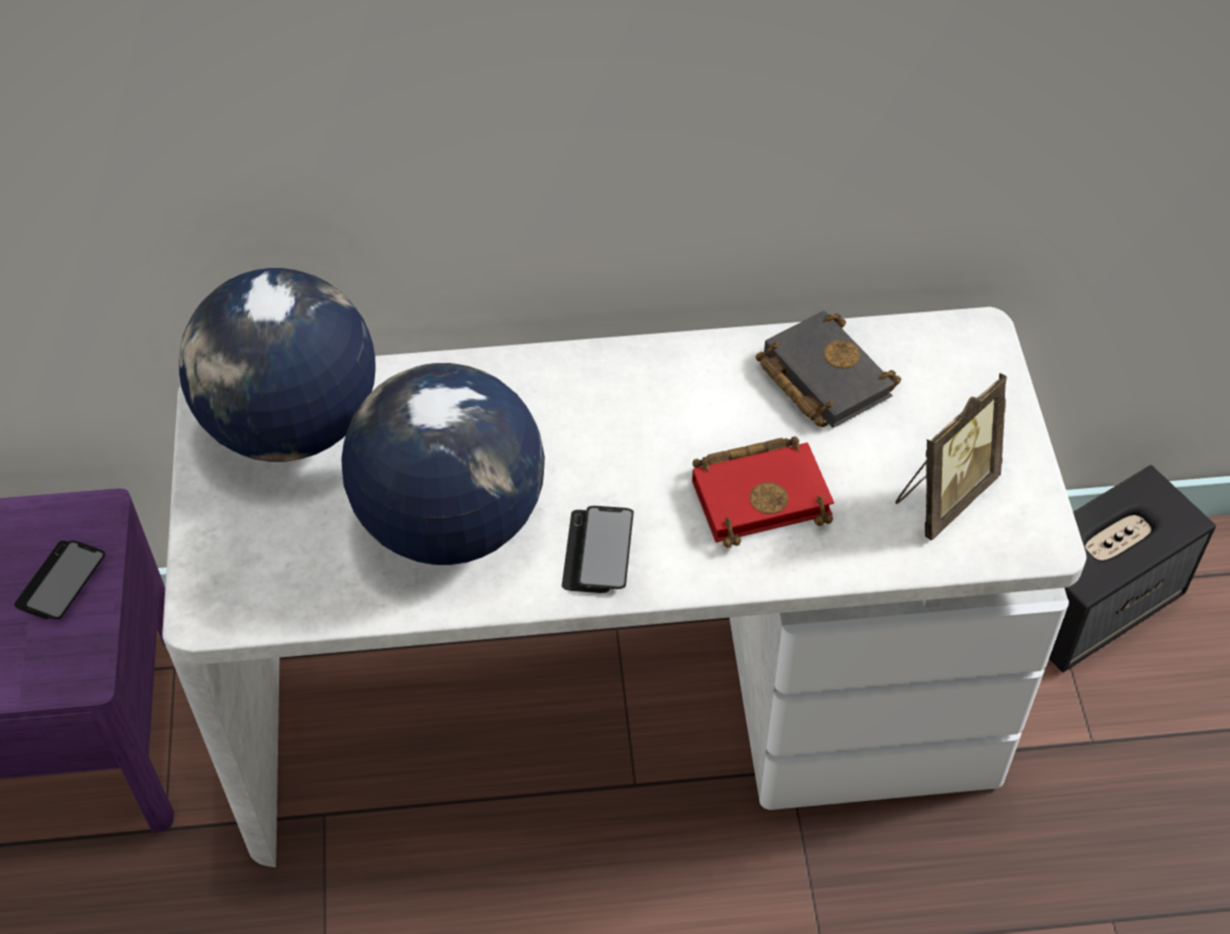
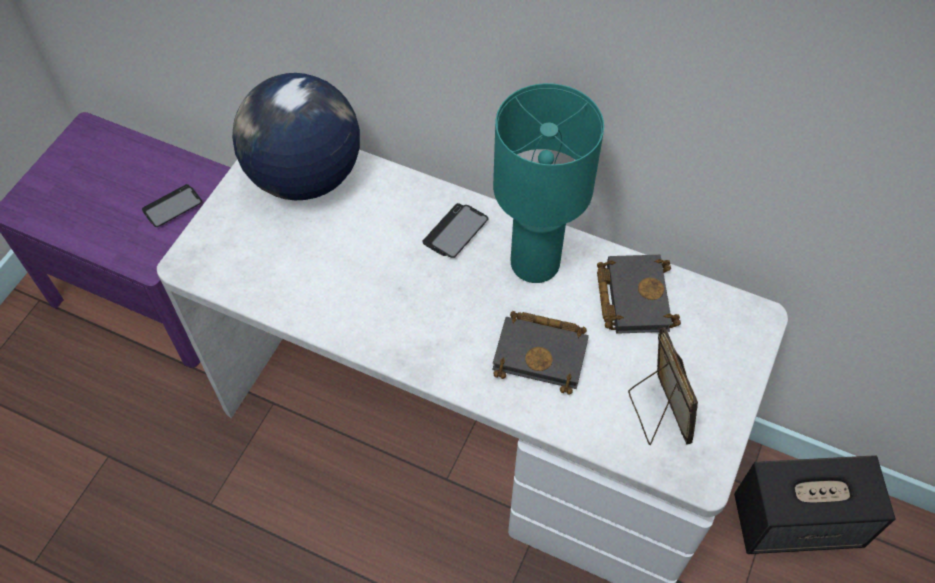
camera: 30 degrees right, 5 degrees up
globe [341,363,545,565] -> none
phone [562,506,634,593] -> phone moved to [422,203,489,258]
red book [692,436,834,548] -> black book [492,311,589,395]
picture frame [895,373,1007,540] -> picture frame turned 90 degrees counterclockwise [628,327,698,445]
none -> turquoise table lamp [493,83,604,283]

